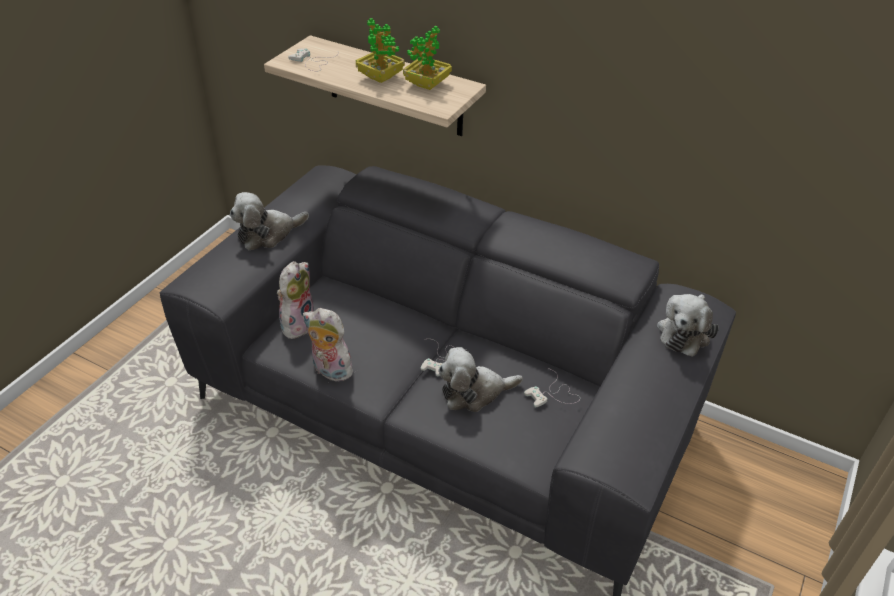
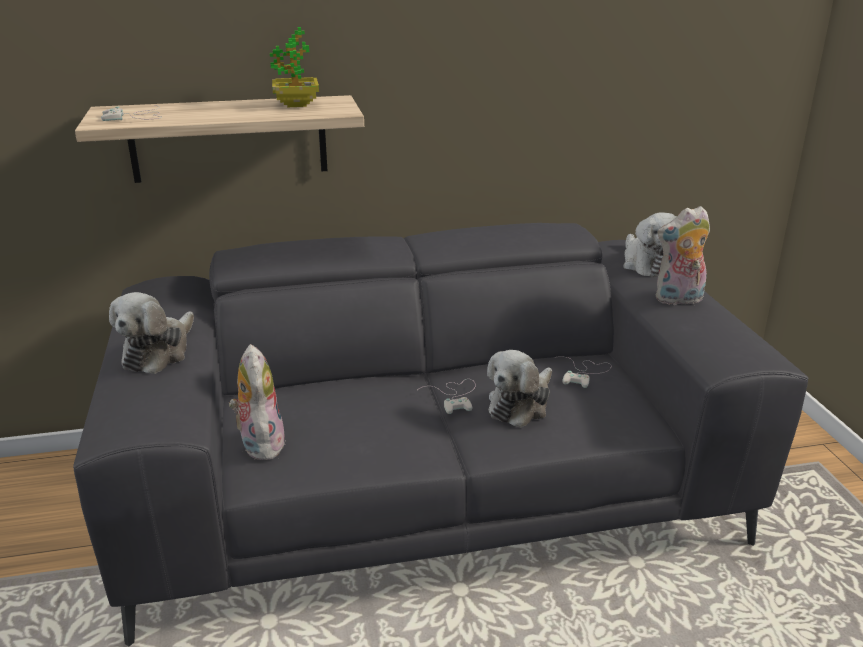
camera: 40 degrees left, 15 degrees down
plush toy [303,308,353,381] -> plush toy moved to [656,206,710,305]
potted plant [356,18,405,83] -> none

